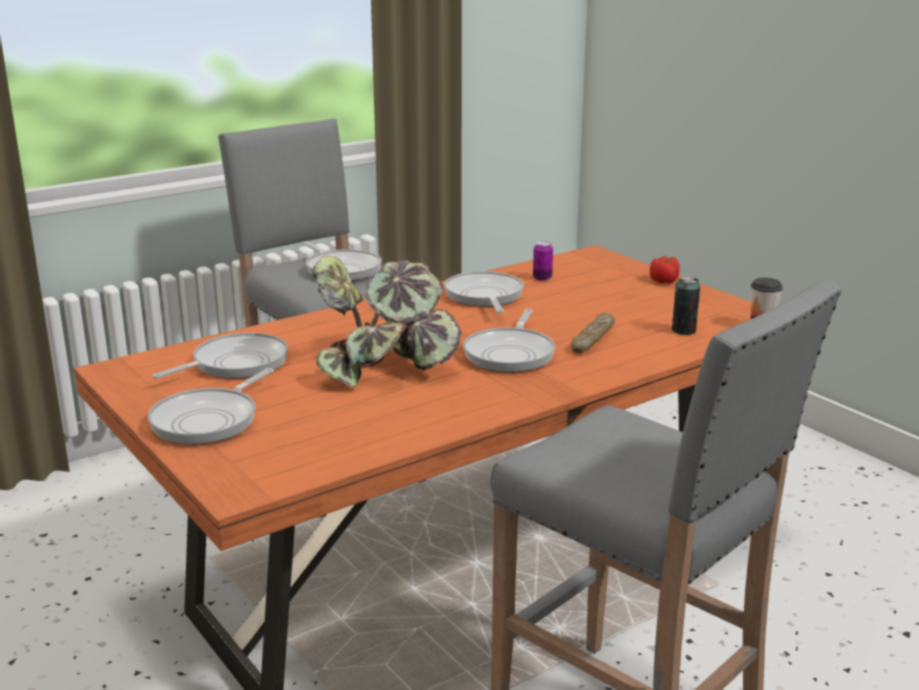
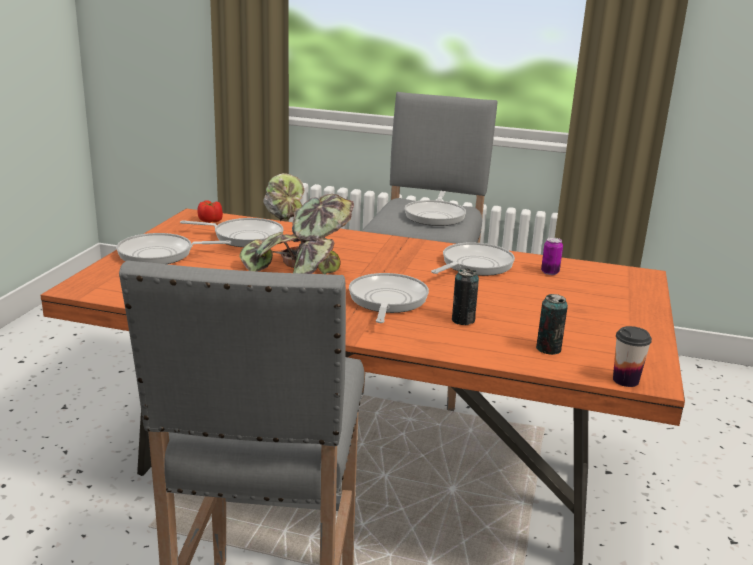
camera: 50 degrees right, 0 degrees up
frying pan [463,309,555,373] -> frying pan turned 120 degrees clockwise [349,273,429,323]
bread [571,312,615,353] -> can [452,268,479,325]
tomato [650,257,680,283] -> tomato moved to [197,201,223,223]

